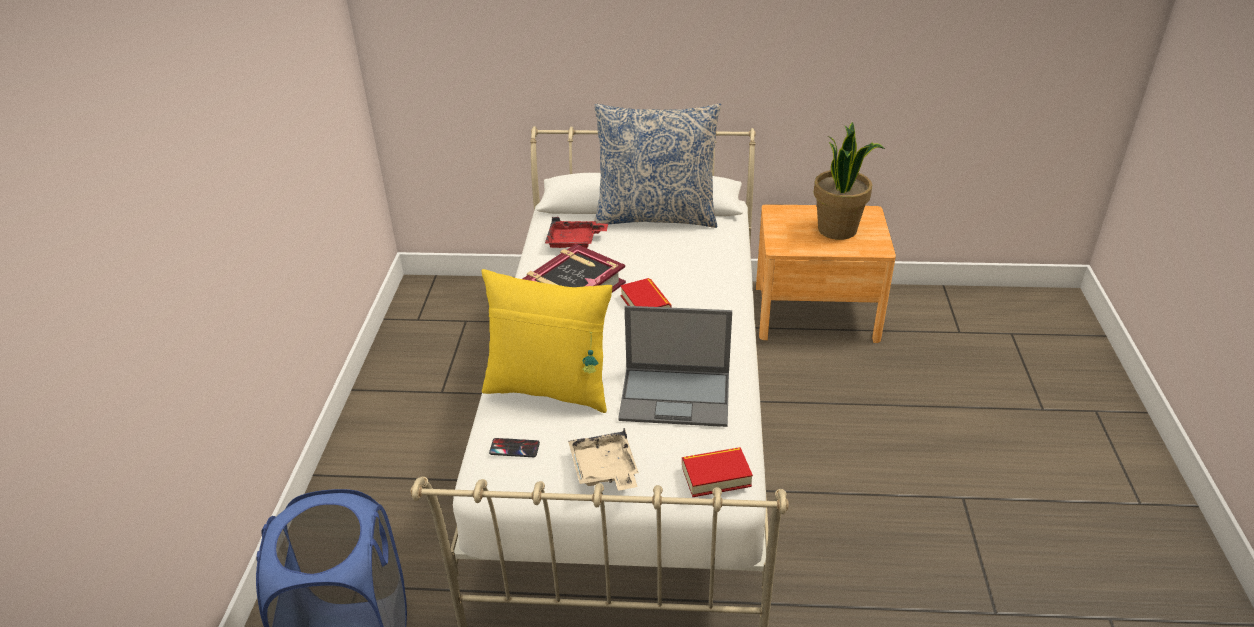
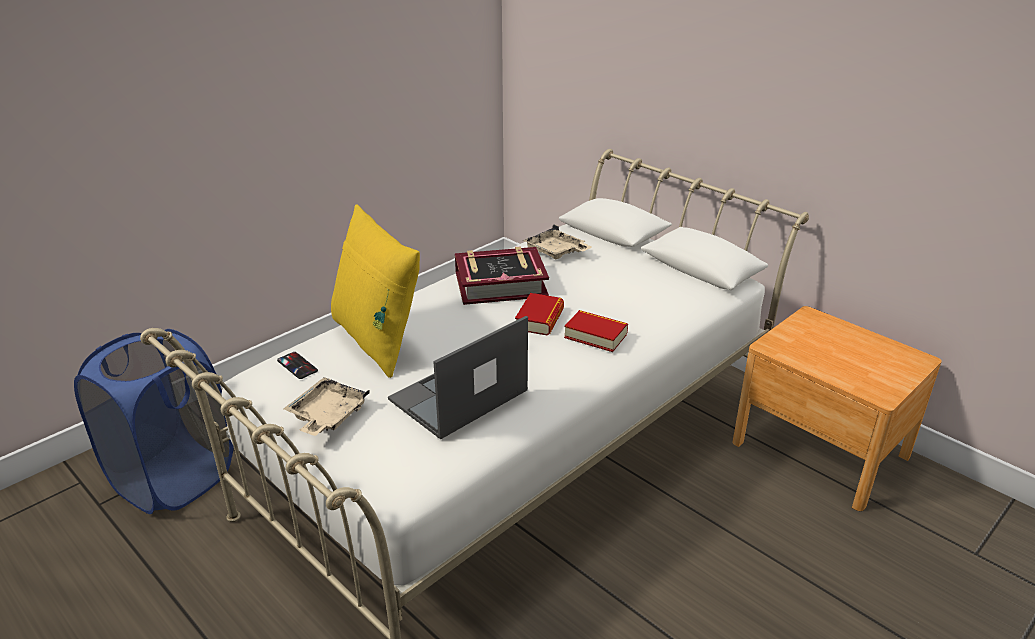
camera: 40 degrees right, 5 degrees down
red tray [545,217,608,248] -> beige tray [522,224,591,259]
pillow [594,103,721,228] -> none
laptop [618,306,732,427] -> laptop turned 90 degrees clockwise [388,316,528,440]
book [682,447,753,497] -> book moved to [564,310,628,352]
potted plant [814,122,885,240] -> none

